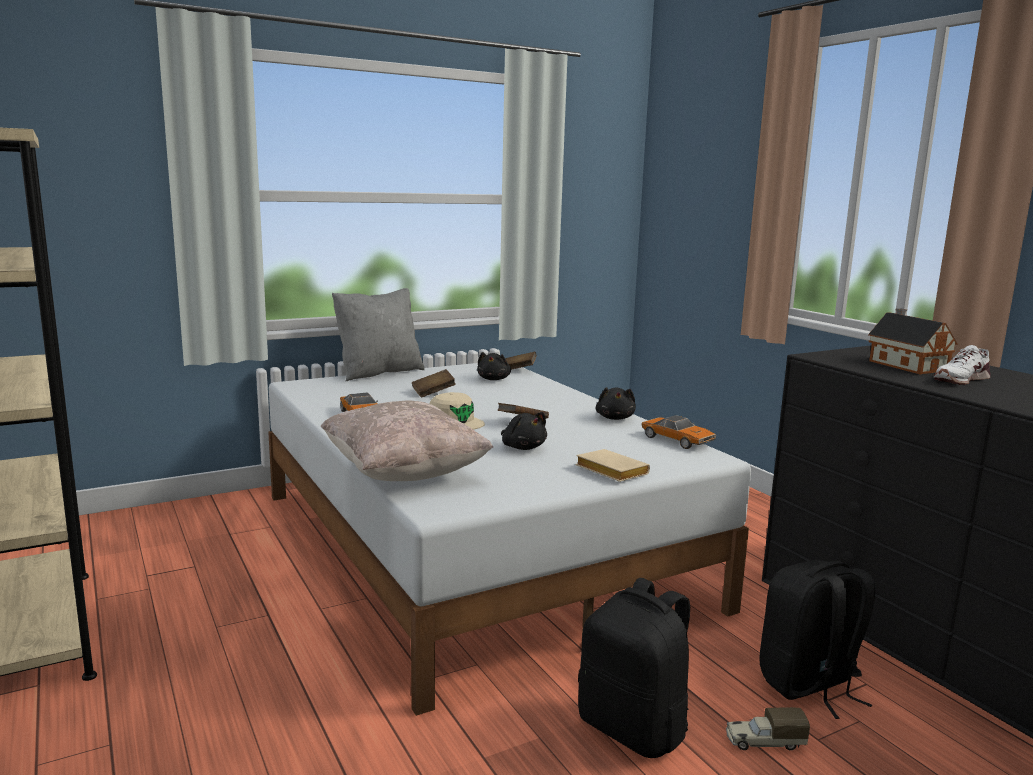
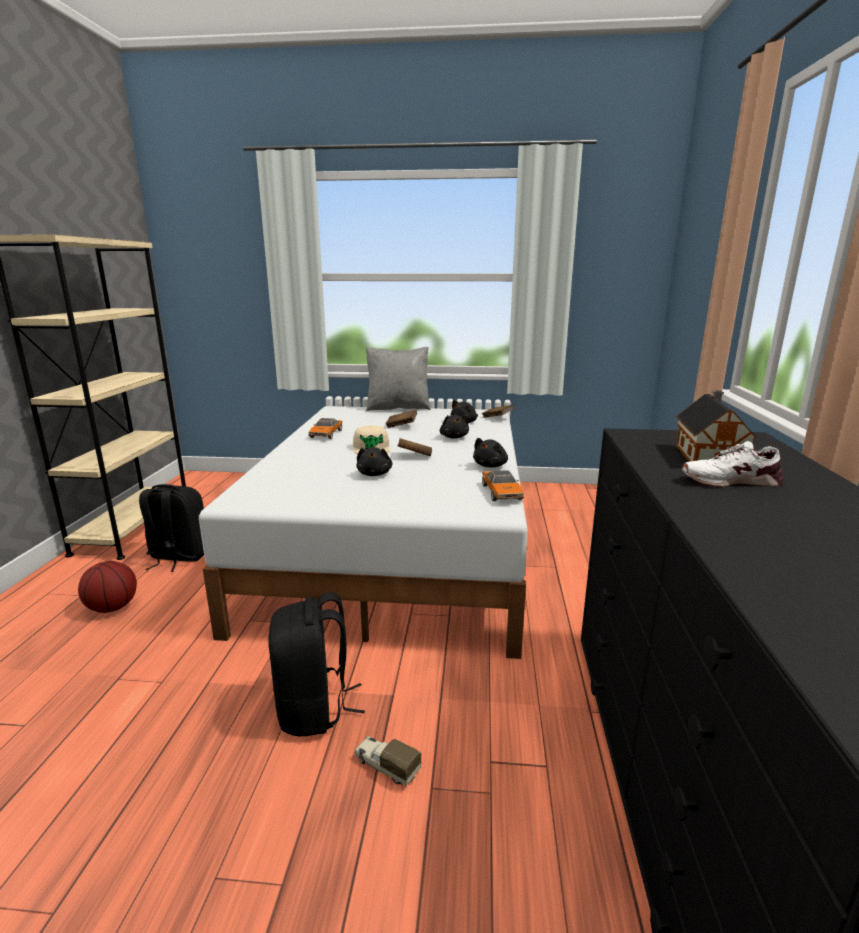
camera: 35 degrees right, 5 degrees up
beige pillow [321,400,493,481] -> none
beige book [576,449,650,482] -> none
black backpack [760,560,876,719] -> black backpack moved to [139,484,204,572]
none -> basketball [78,561,137,613]
none -> black plush toy [440,415,469,439]

